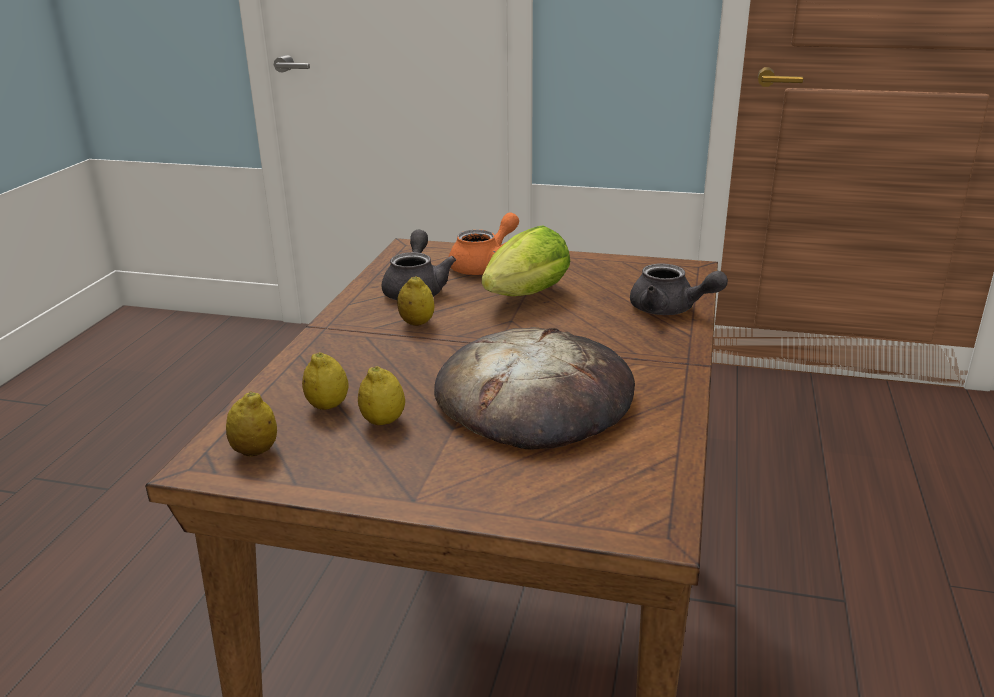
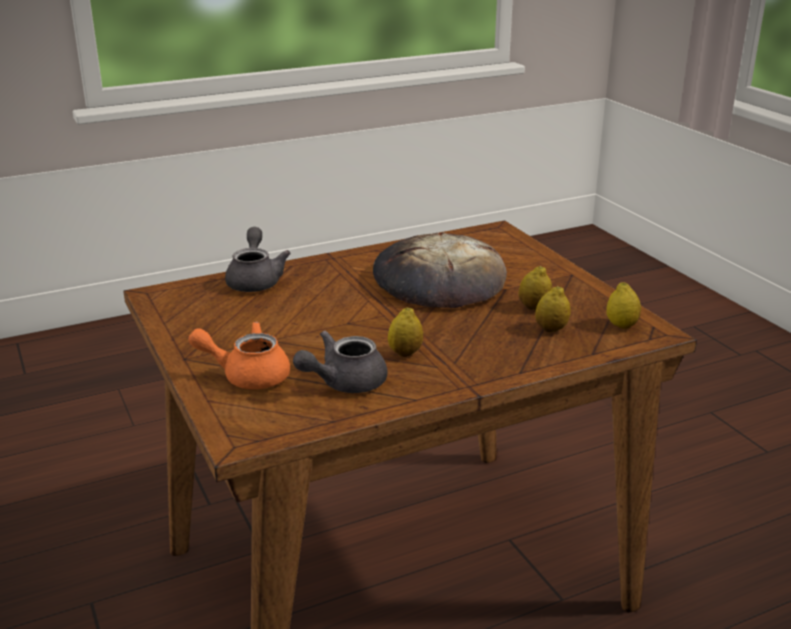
camera: 130 degrees left, 0 degrees up
lettuce [482,225,570,296] -> none

